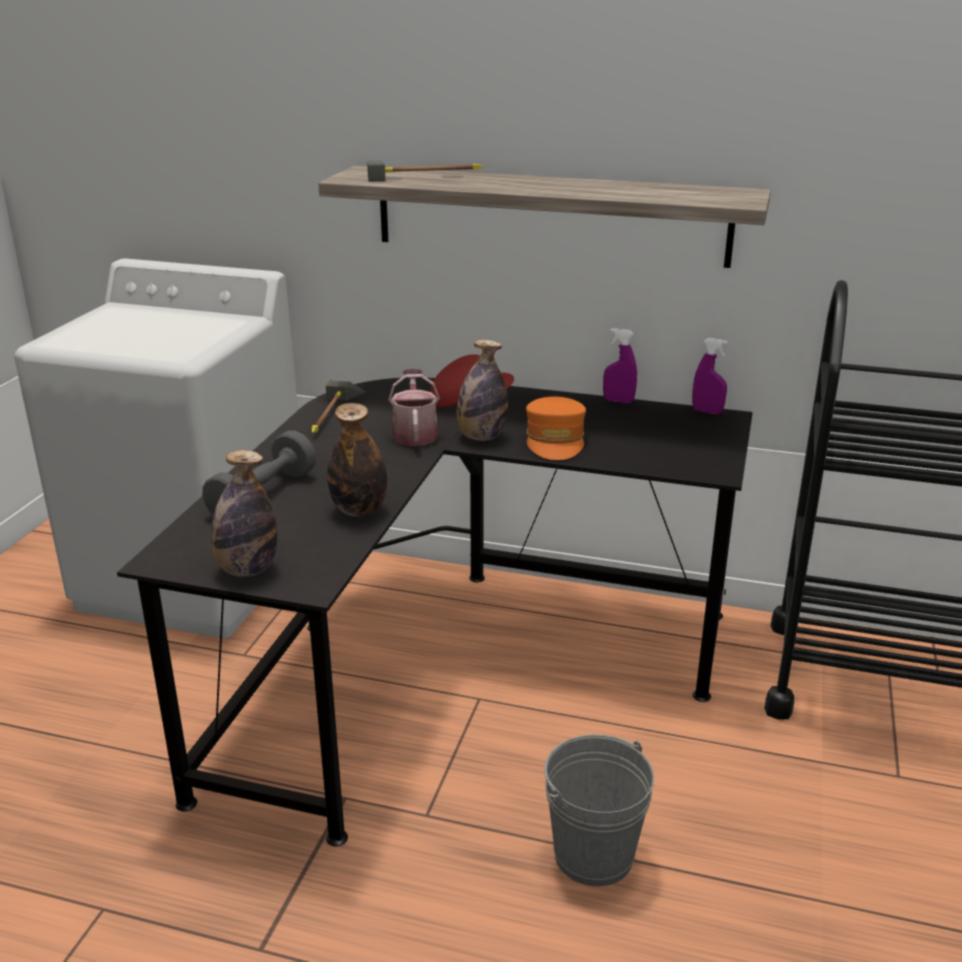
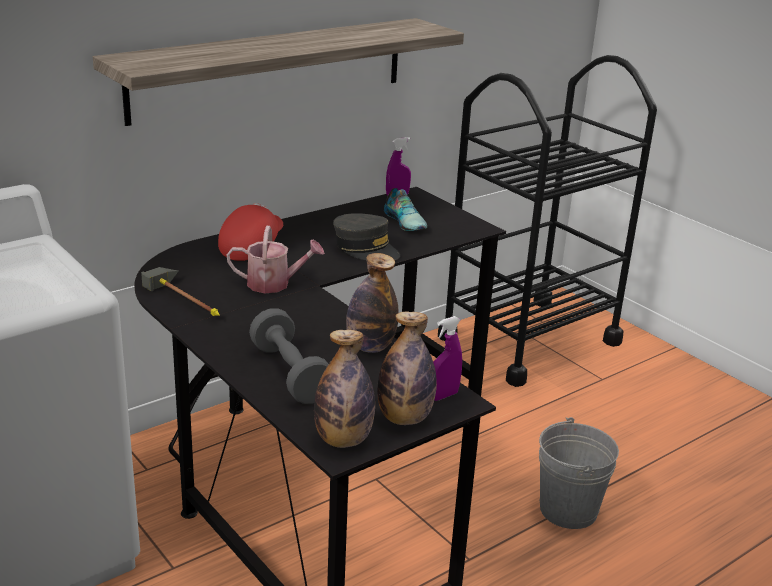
camera: 55 degrees left, 0 degrees up
hammer [367,160,484,182] -> none
watering can [388,368,440,446] -> watering can turned 150 degrees clockwise [227,226,325,293]
bottle [457,340,508,441] -> bottle moved to [314,329,375,448]
orange cap [526,397,586,460] -> grey cap [333,213,400,260]
purple spray bottle [603,328,637,403] -> purple spray bottle moved to [433,316,462,401]
none -> shoe [384,188,427,231]

